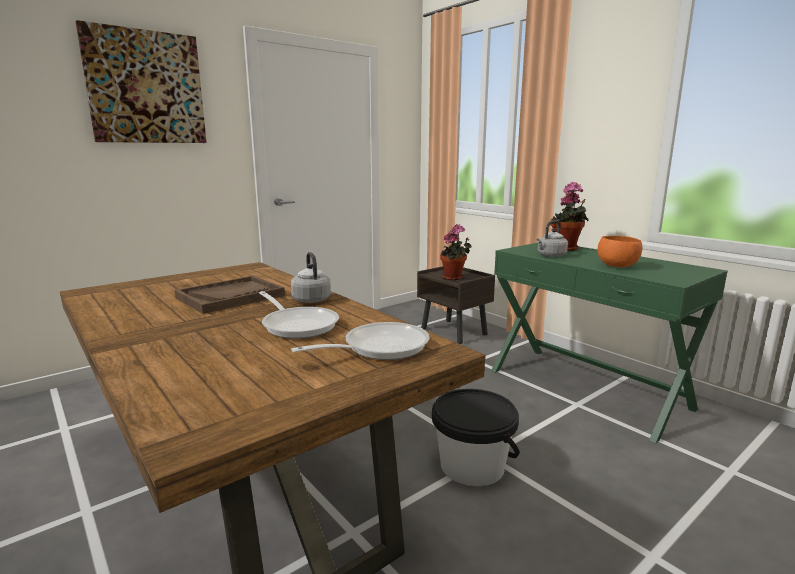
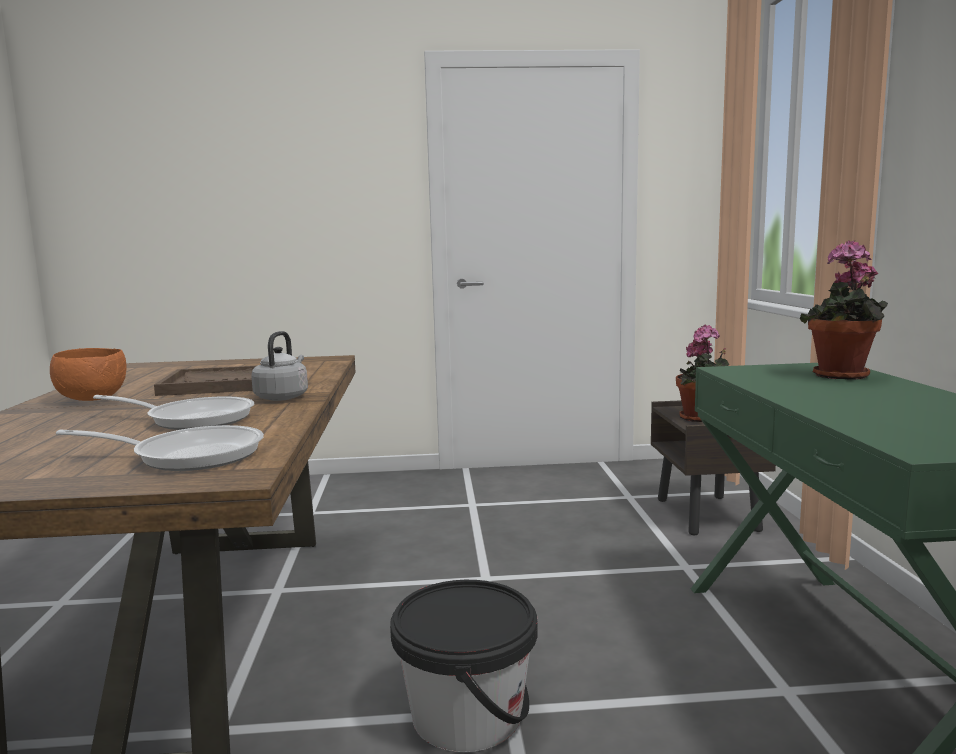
camera: 35 degrees right, 5 degrees down
picture [76,20,207,143] -> none
frying pan [259,291,339,339] -> frying pan turned 75 degrees counterclockwise [93,395,254,430]
grey kettle [537,220,568,257] -> none
orange bowl [598,236,642,267] -> orange bowl moved to [50,348,127,401]

